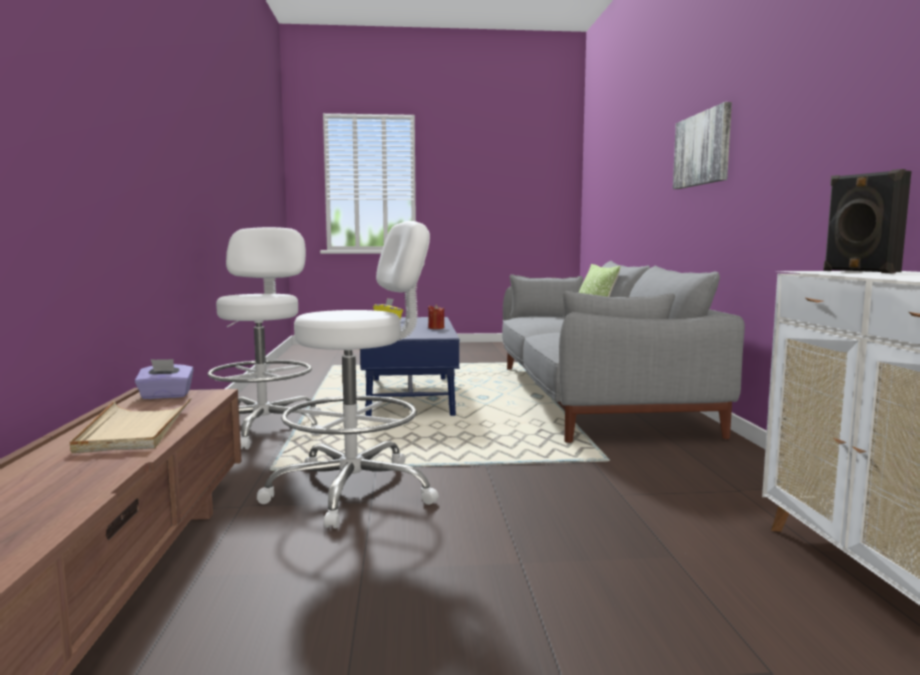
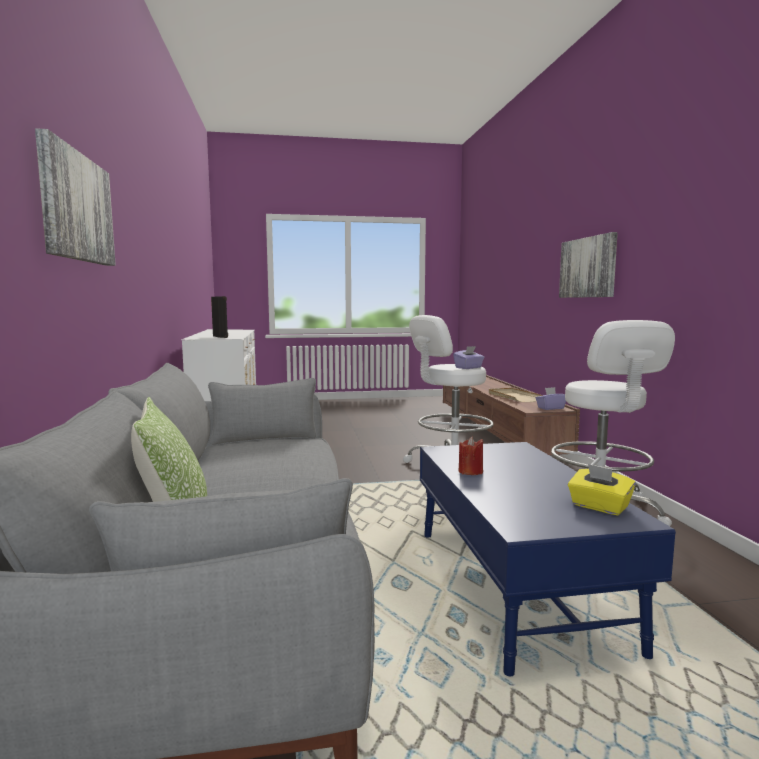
camera: 175 degrees right, 0 degrees up
none -> purple tissue box [453,346,484,369]
none -> picture [559,232,618,298]

